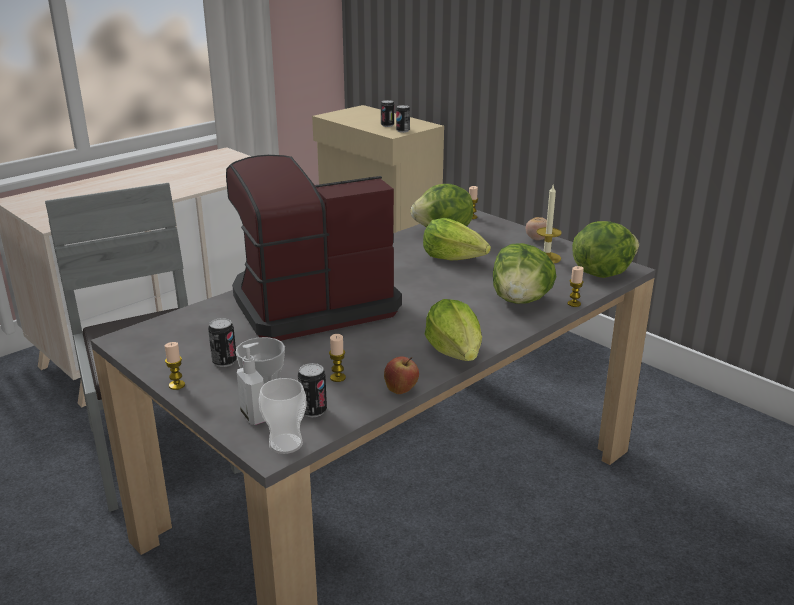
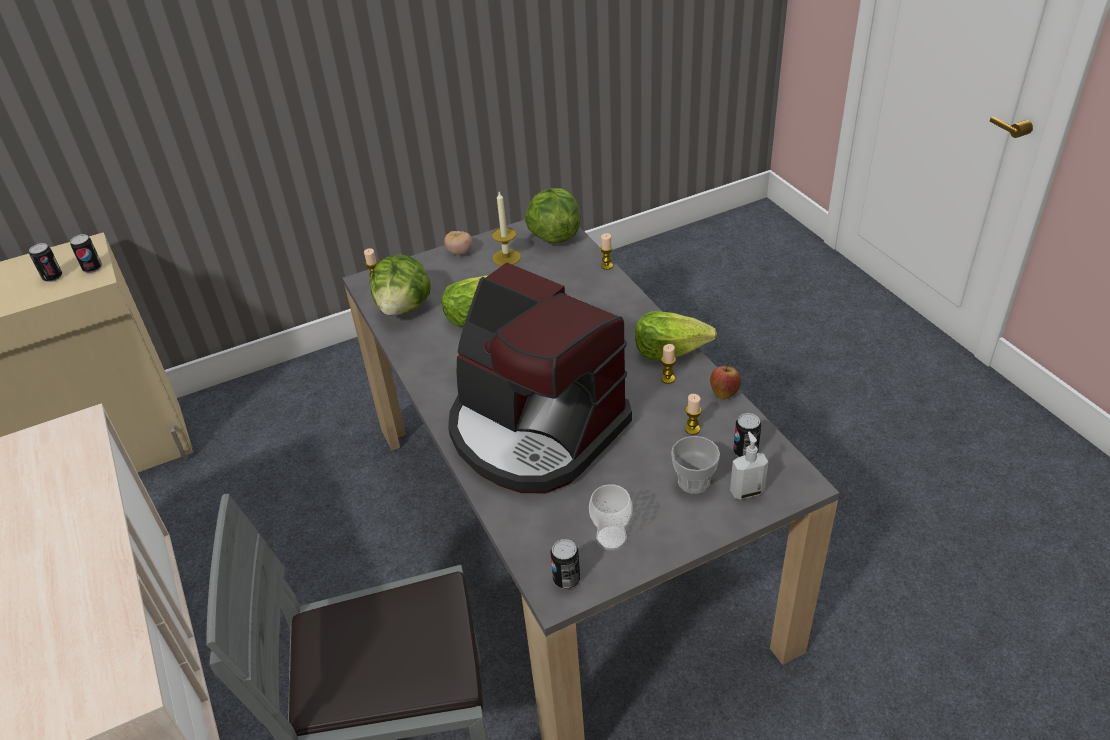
camera: 70 degrees left, 15 degrees up
candle [165,342,185,390] -> candle moved to [661,344,676,384]
can [208,318,237,367] -> can moved to [551,539,580,589]
coffee machine [226,155,402,341] -> coffee machine turned 45 degrees counterclockwise [448,262,632,493]
cup [259,378,307,454] -> cup moved to [589,484,633,550]
lettuce [493,243,557,304] -> none

